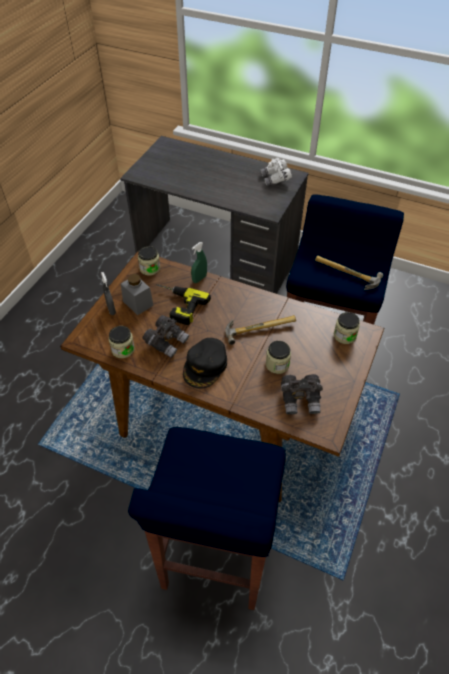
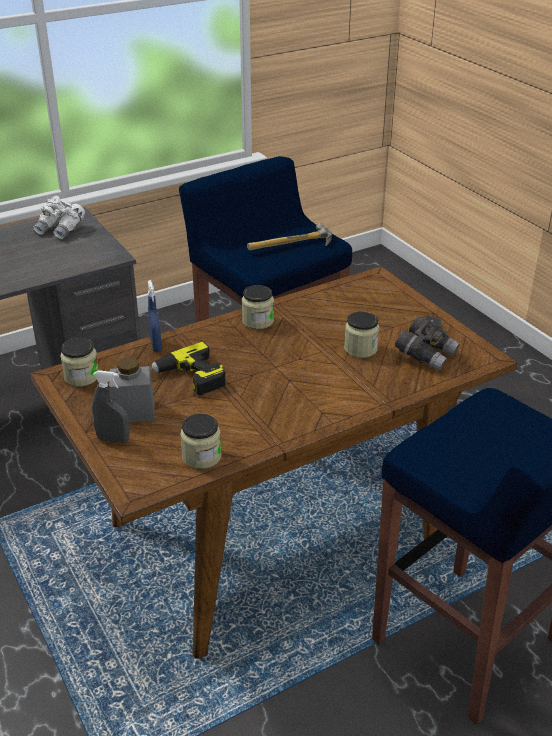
camera: 55 degrees left, 15 degrees down
grey binoculars [143,315,189,358] -> none
black cap [183,338,227,389] -> none
green spray bottle [191,242,207,283] -> blue spray bottle [148,280,162,352]
hammer [225,315,296,345] -> none
jar [334,312,360,344] -> jar moved to [242,285,274,329]

